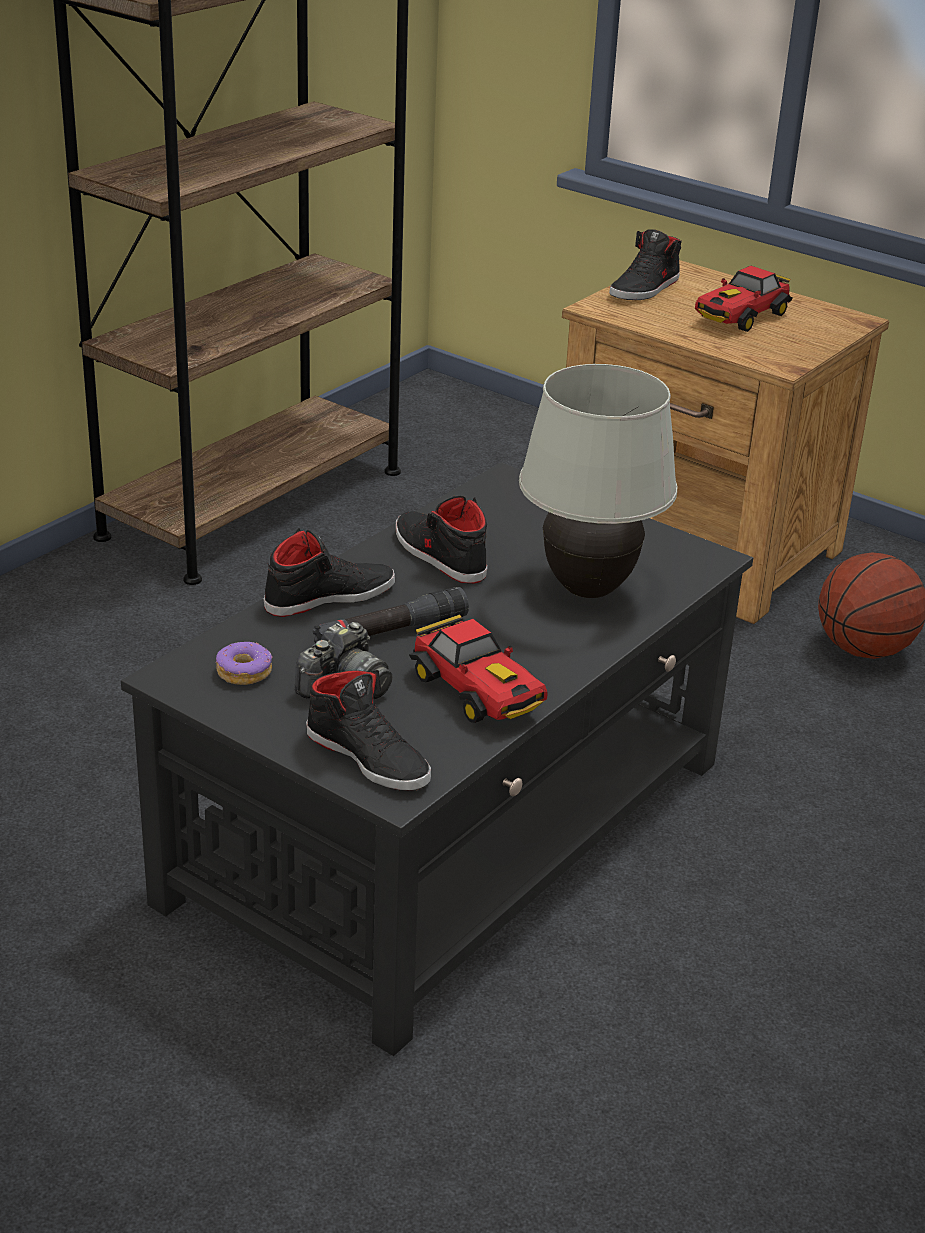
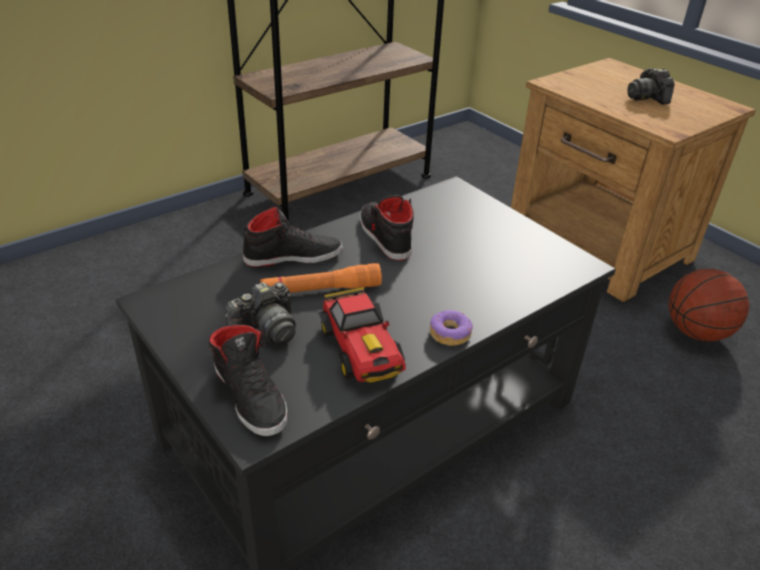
camera: 15 degrees right, 5 degrees up
donut [216,642,273,685] -> donut moved to [430,310,473,346]
black flashlight [313,587,469,643] -> orange flashlight [260,263,382,293]
white table lamp [519,364,678,598] -> none
black shoe [609,230,682,300] -> none
toy car [695,266,793,332] -> camera [627,68,675,105]

